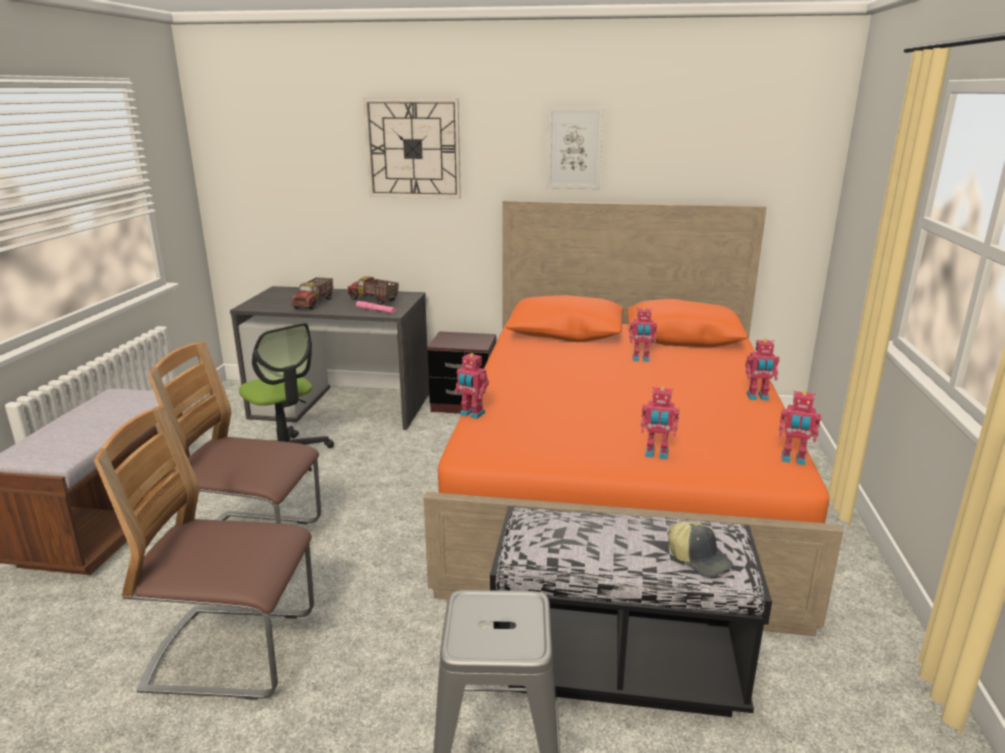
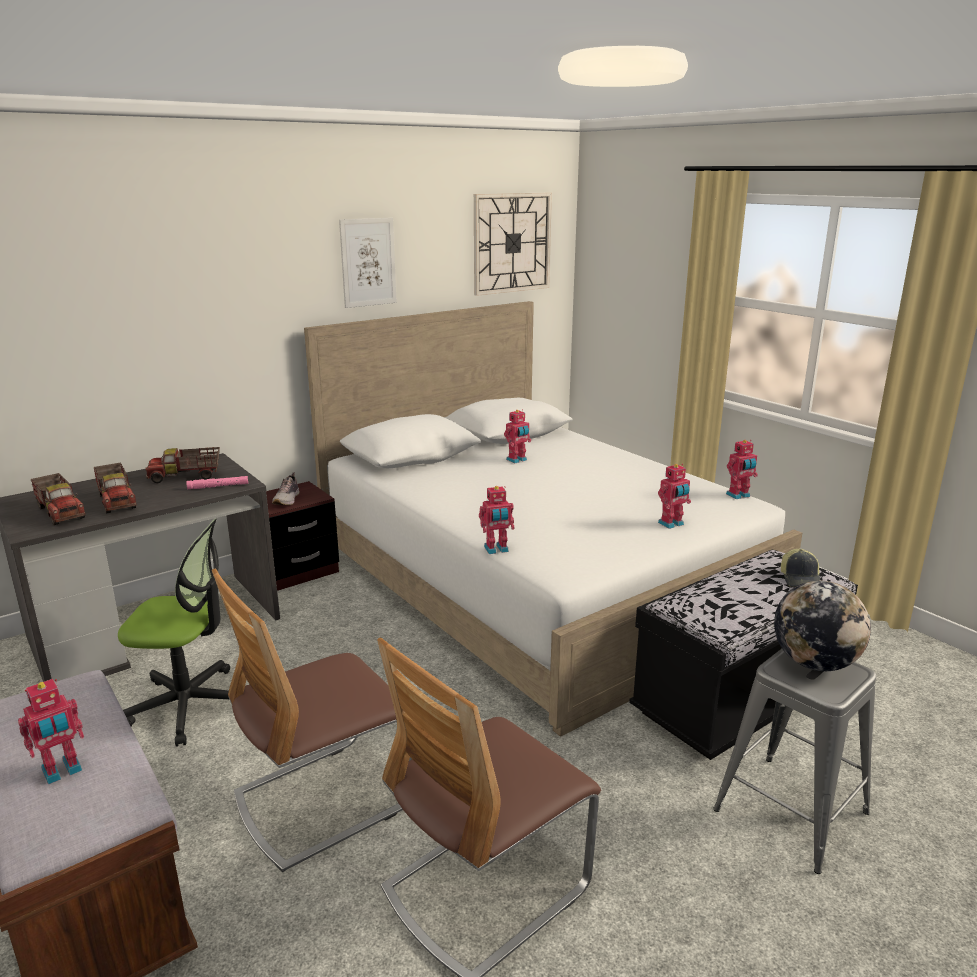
camera: 45 degrees left, 0 degrees up
wall clock [363,98,461,199] -> wall clock moved to [474,193,552,296]
orange bed [424,201,843,636] -> white bed [304,301,802,737]
cap [668,521,733,578] -> cap turned 90 degrees clockwise [781,549,820,587]
toy robot [745,339,779,400] -> toy robot moved to [18,679,84,785]
none -> toy truck [31,473,86,525]
none -> shoe [272,473,300,505]
none -> globe [774,580,871,671]

